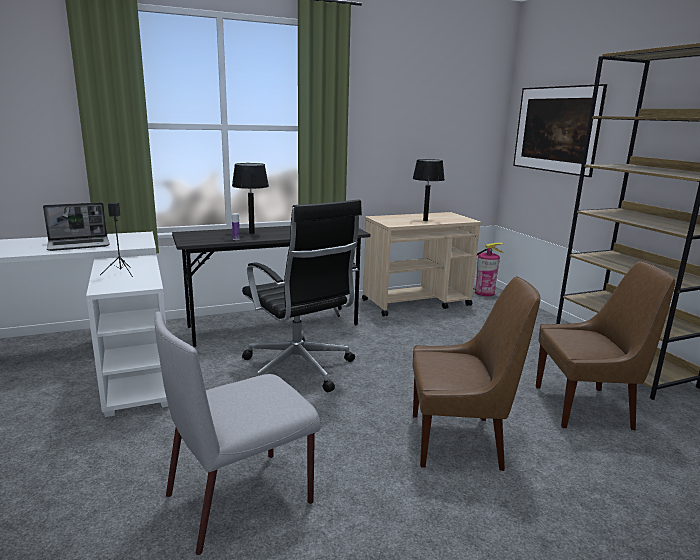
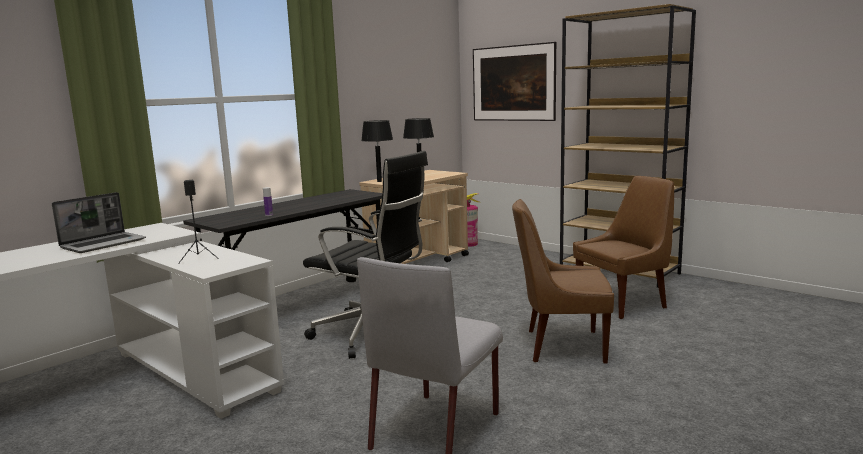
camera: 25 degrees left, 5 degrees down
black table lamp [232,163,269,234] -> black table lamp moved to [361,120,393,182]
brown chair [413,276,541,471] -> brown chair turned 150 degrees counterclockwise [512,199,614,364]

